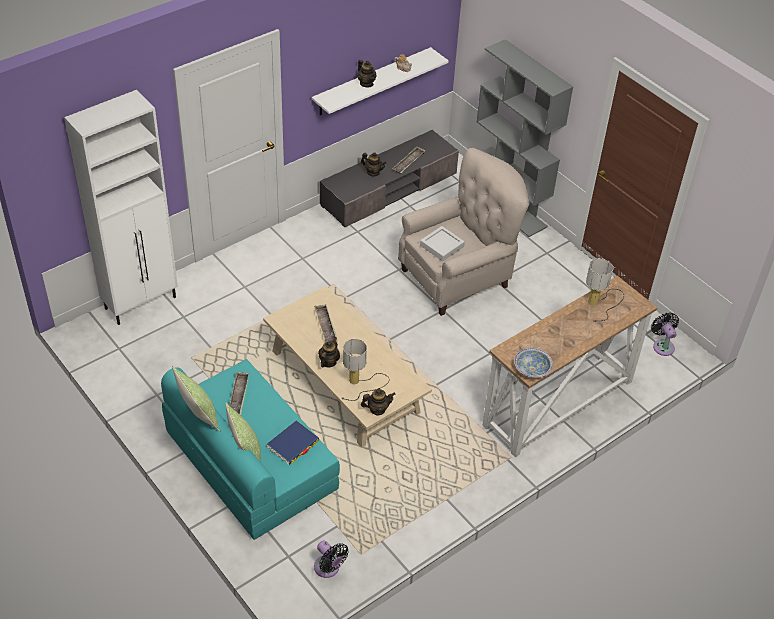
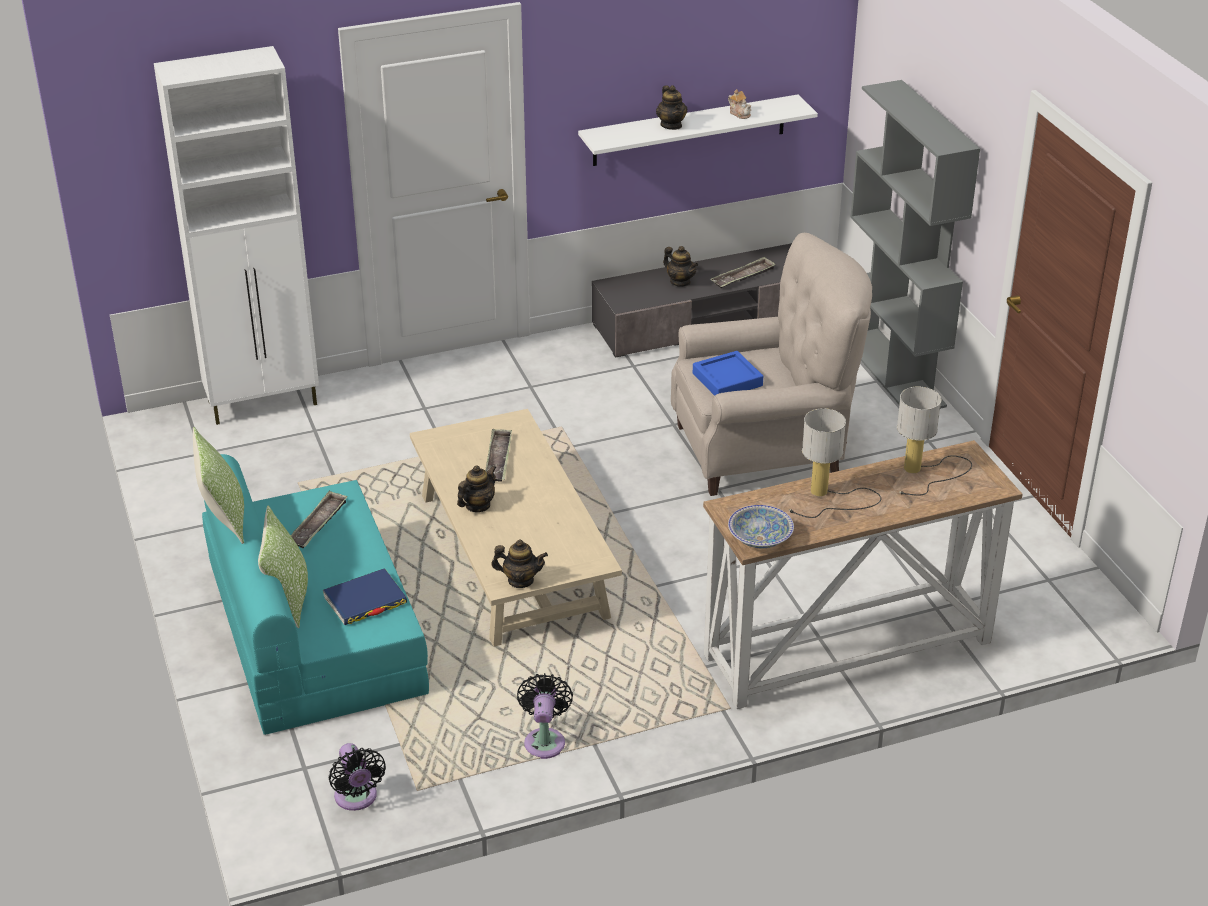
camera: 20 degrees right, 10 degrees down
table lamp [342,339,389,401] -> table lamp moved to [789,408,881,518]
grey tray [420,226,465,261] -> blue tray [693,351,763,396]
black fan [651,313,679,356] -> black fan moved to [517,673,573,759]

